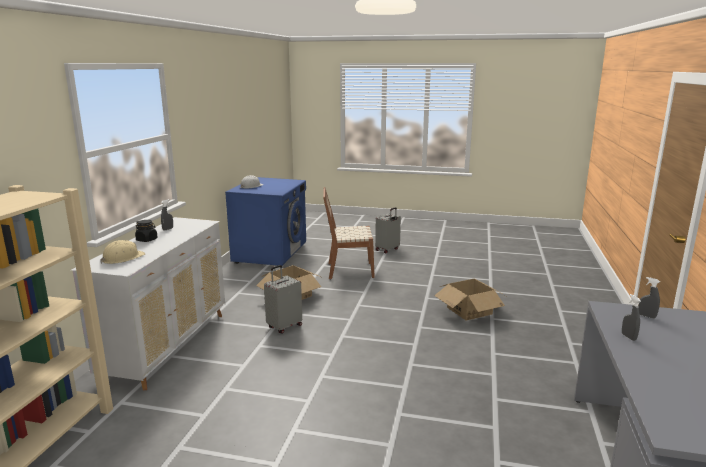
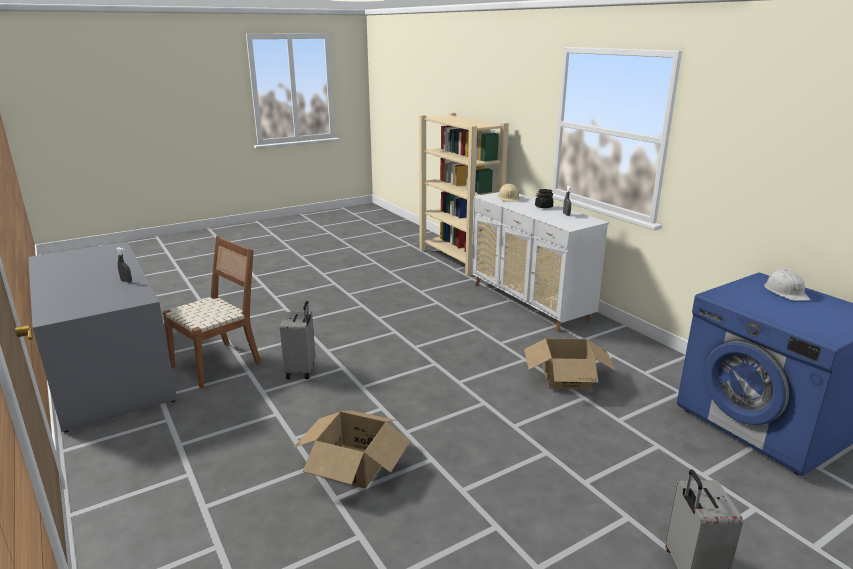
camera: 135 degrees right, 5 degrees up
grey suitcase [264,265,302,334] -> grey suitcase moved to [280,301,315,379]
chair [323,187,375,279] -> chair moved to [163,236,262,389]
grey spray bottle [638,277,660,319] -> none

